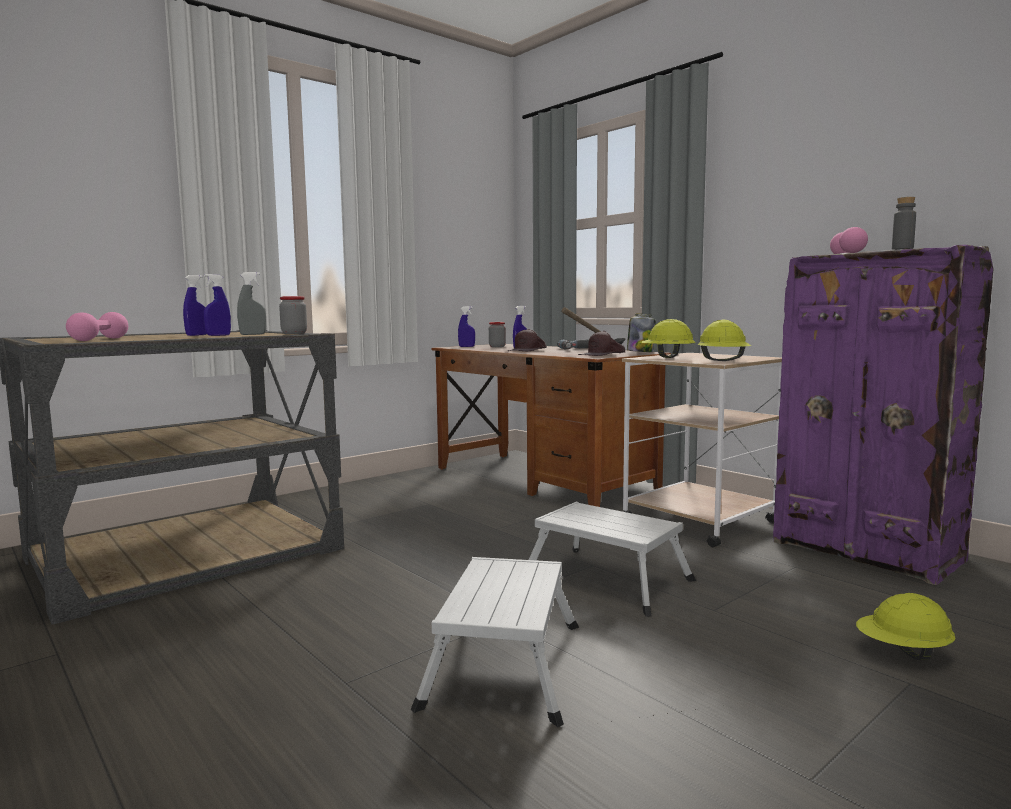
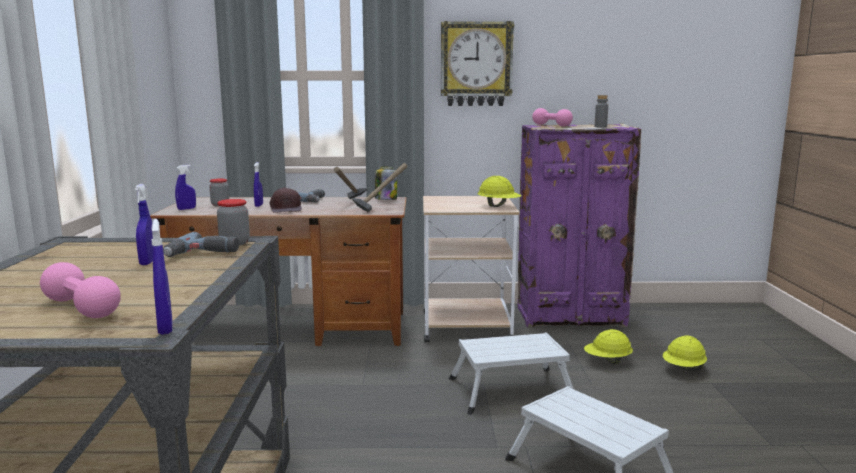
camera: 50 degrees left, 5 degrees up
blue spray bottle [183,275,206,336] -> blue spray bottle moved to [152,219,172,335]
grey spray bottle [237,272,266,335] -> power drill [163,232,239,257]
brown cap [578,331,625,356] -> hammer [352,163,407,212]
yellow hard hat [639,319,696,358] -> yellow hard hat moved to [584,329,633,364]
none -> wall clock [441,21,514,106]

